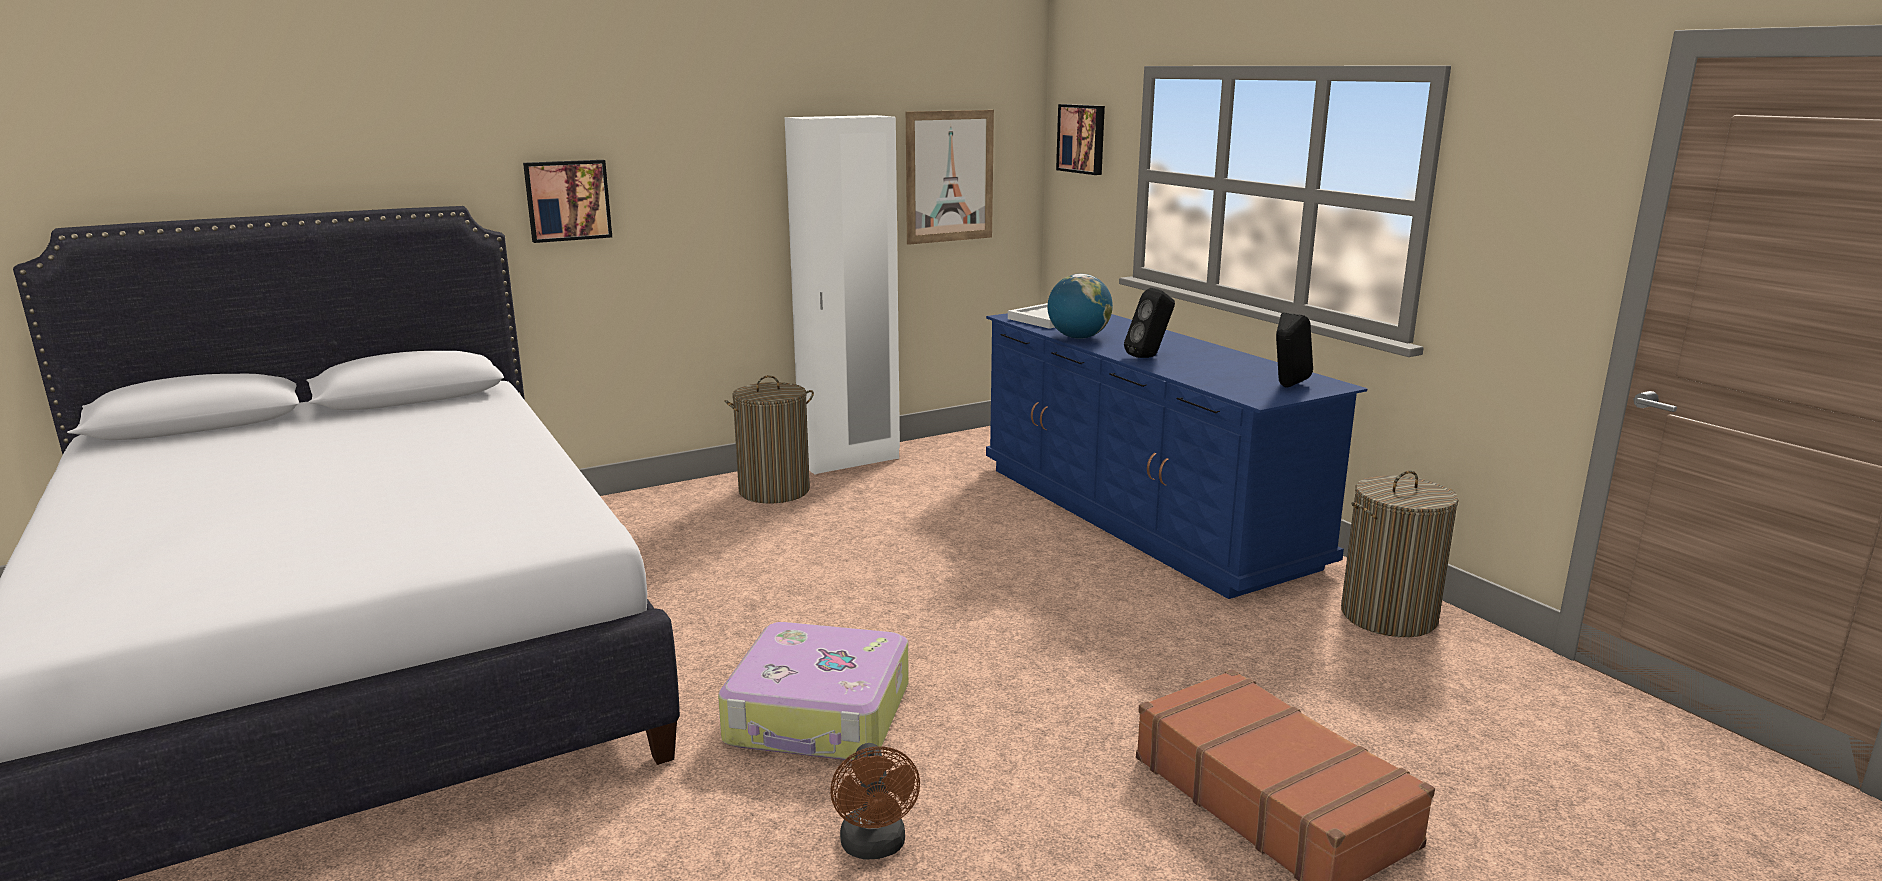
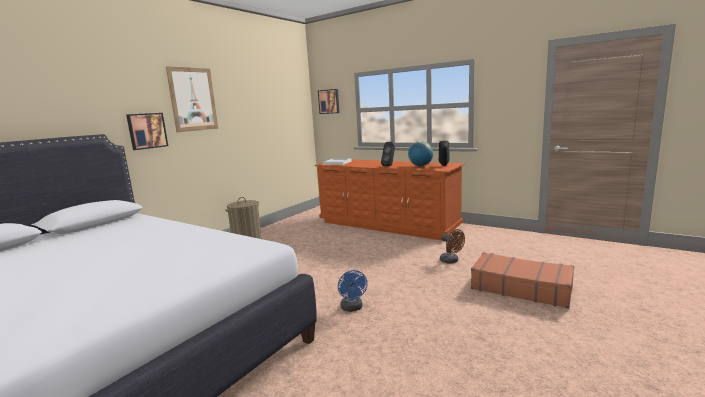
camera: 25 degrees left, 5 degrees down
suitcase [718,622,909,761] -> blue fan [338,270,368,312]
white wardrobe [785,115,900,474] -> none
brown fan [830,743,920,860] -> brown fan moved to [440,229,465,264]
picture [906,110,994,245] -> picture moved to [166,66,218,132]
blue dresser [986,313,1367,599] -> brown dresser [314,159,465,240]
globe [1047,274,1113,339] -> globe moved to [408,141,433,166]
laundry basket [1341,471,1459,637] -> none

